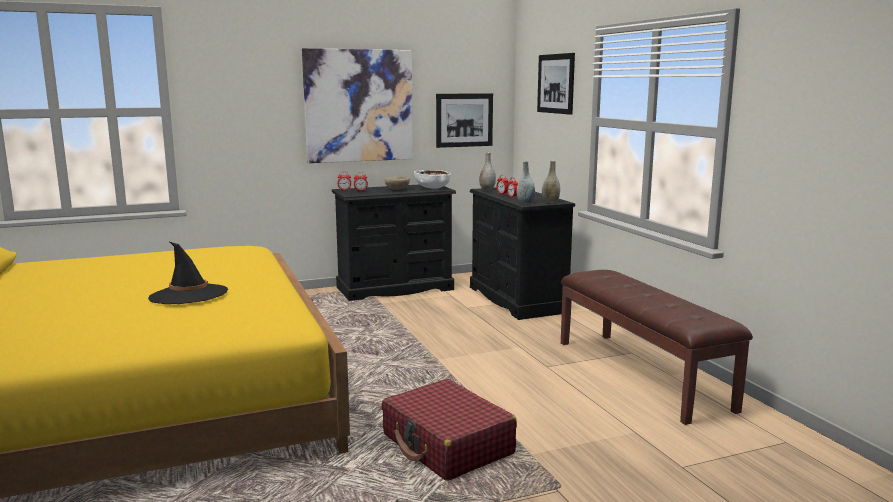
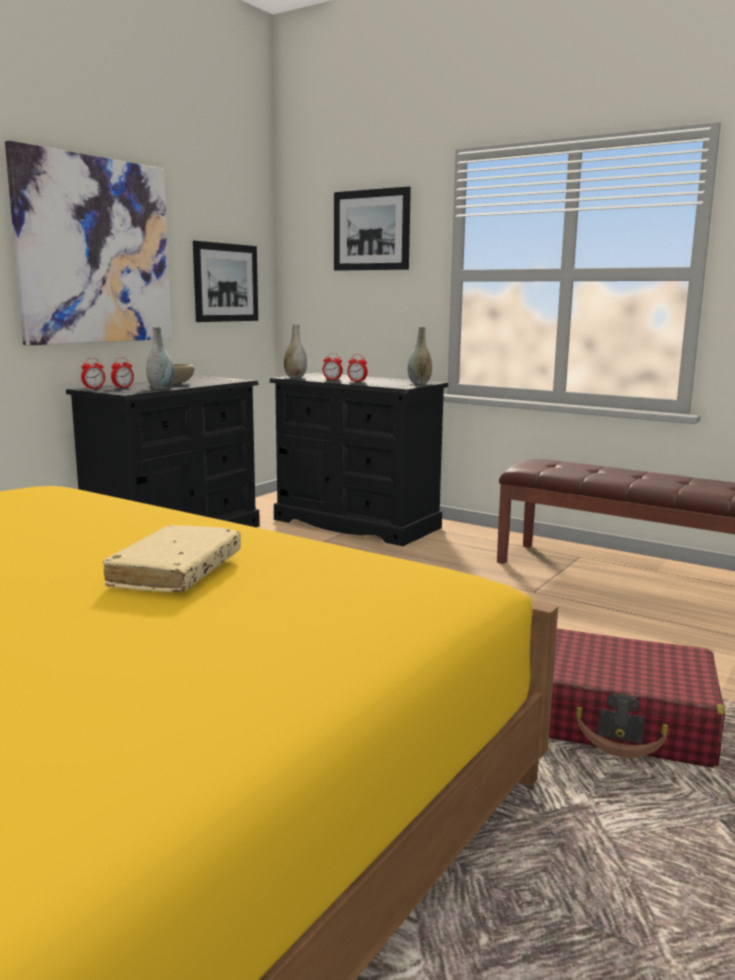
camera: 35 degrees left, 0 degrees up
black hat [148,242,228,304] -> beige book [102,525,241,592]
white bowl [414,170,451,189] -> none
grey vase [517,161,535,204] -> grey vase moved to [146,327,174,389]

